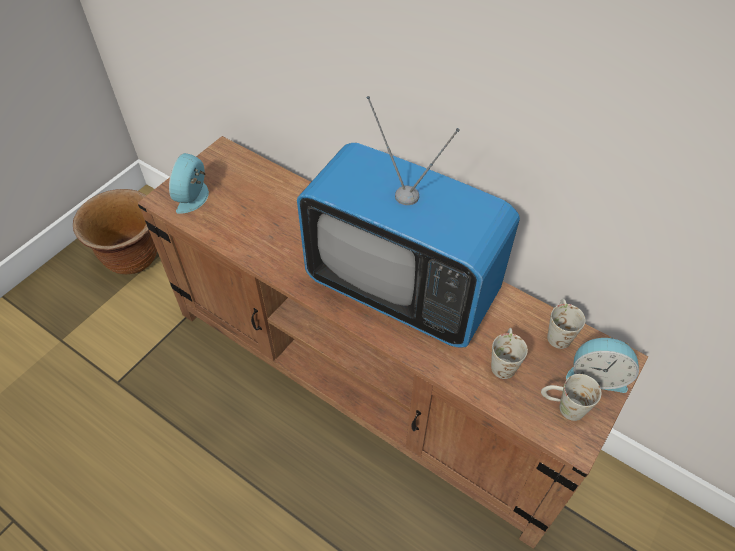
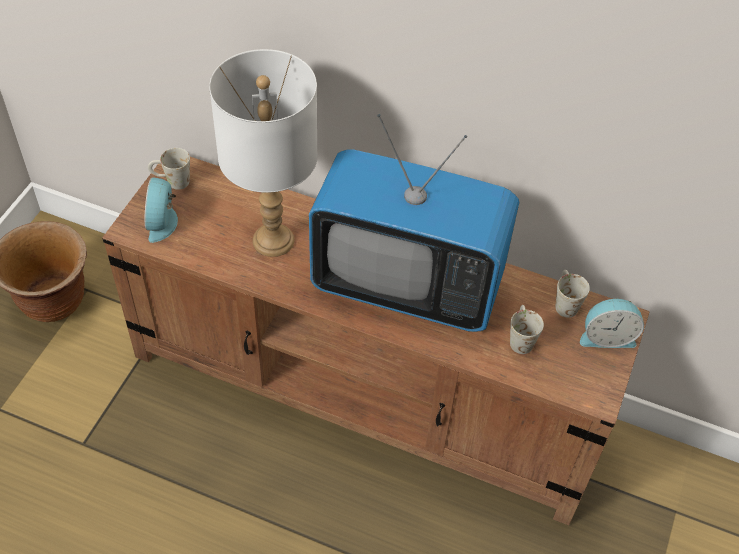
camera: 15 degrees left, 0 degrees up
white mug [541,374,601,421] -> white mug moved to [148,148,190,190]
none -> white table lamp [209,49,318,257]

